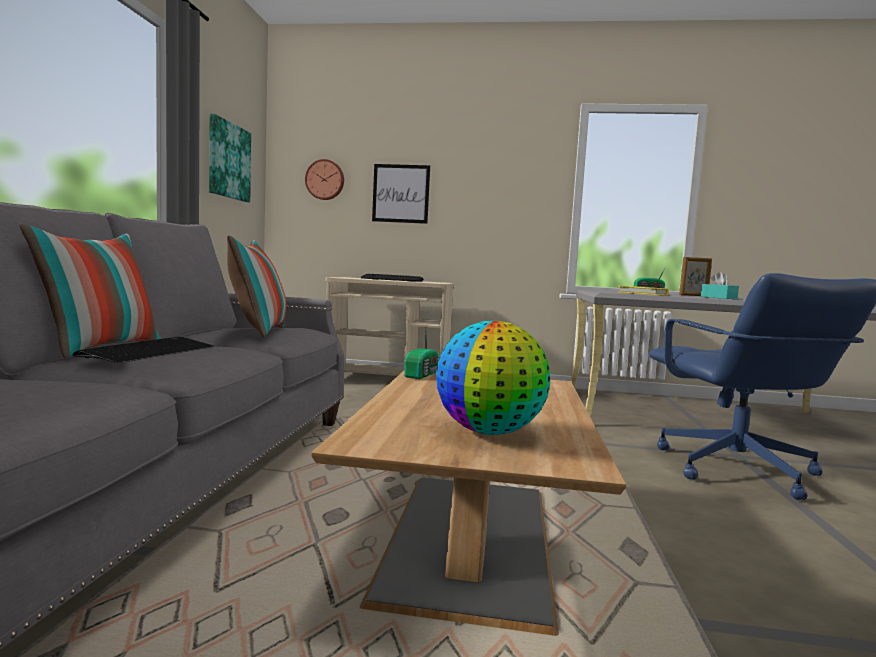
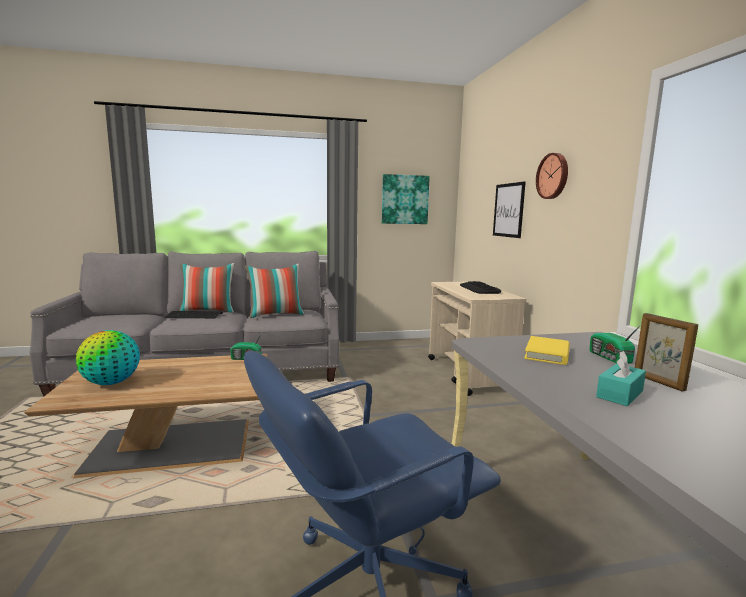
camera: 70 degrees right, 5 degrees up
wall clock [305,159,344,200] -> wall clock moved to [536,153,568,199]

